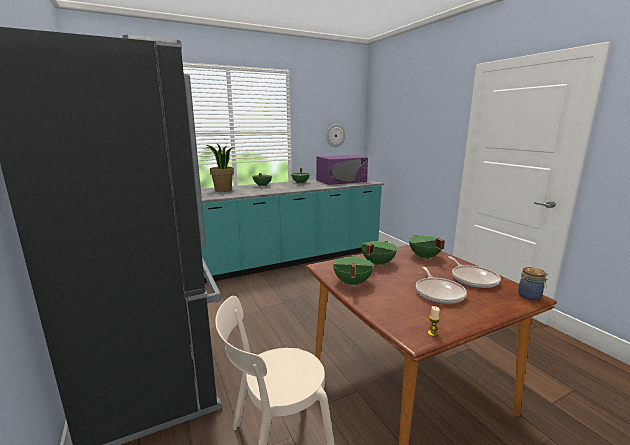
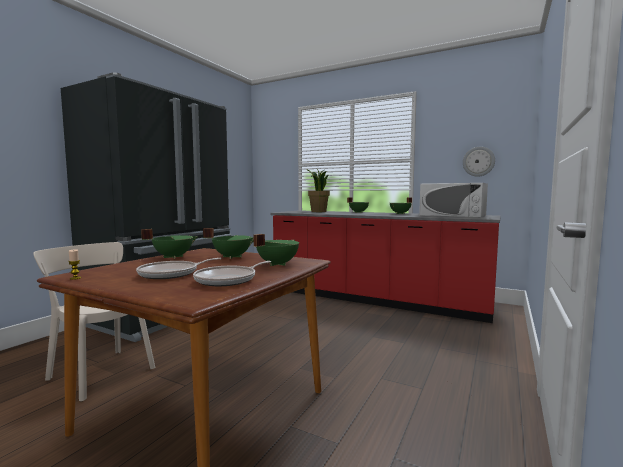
camera: 55 degrees right, 10 degrees down
turquoise counter [201,179,384,283] -> red counter [270,210,501,323]
purple microwave [316,155,368,185] -> white microwave [419,183,488,218]
jar [518,267,548,301] -> none

